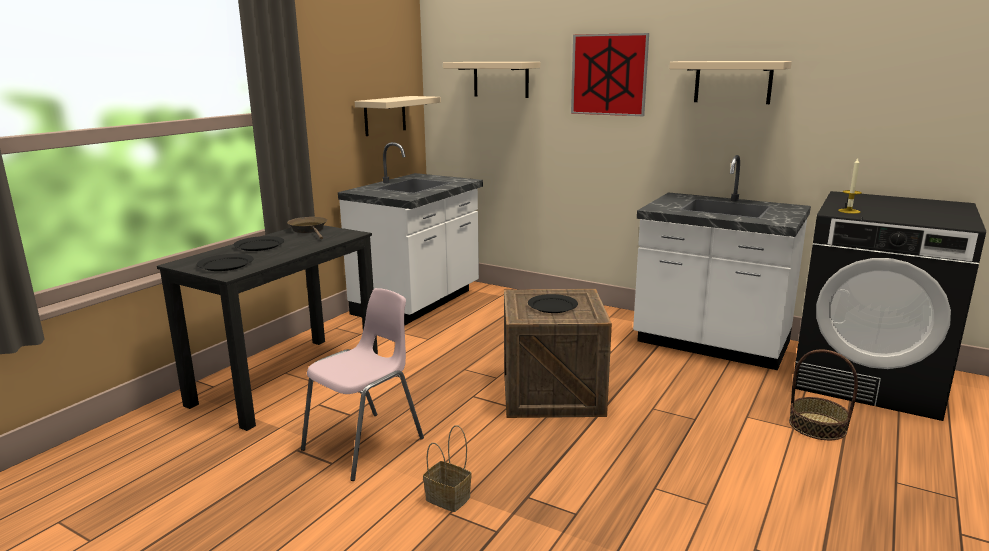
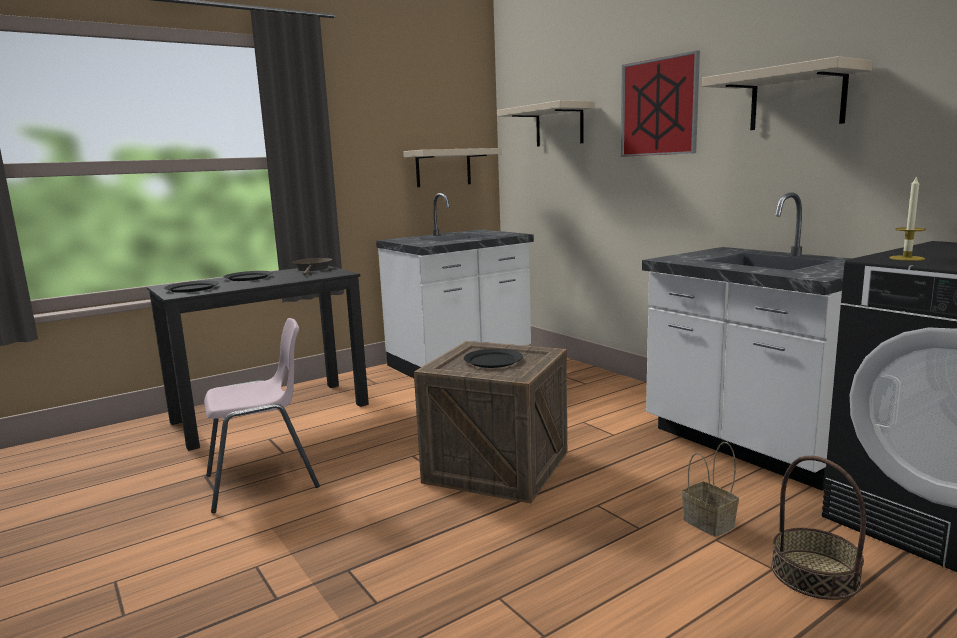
camera: 25 degrees right, 5 degrees down
basket [423,425,472,512] -> basket moved to [682,442,739,537]

